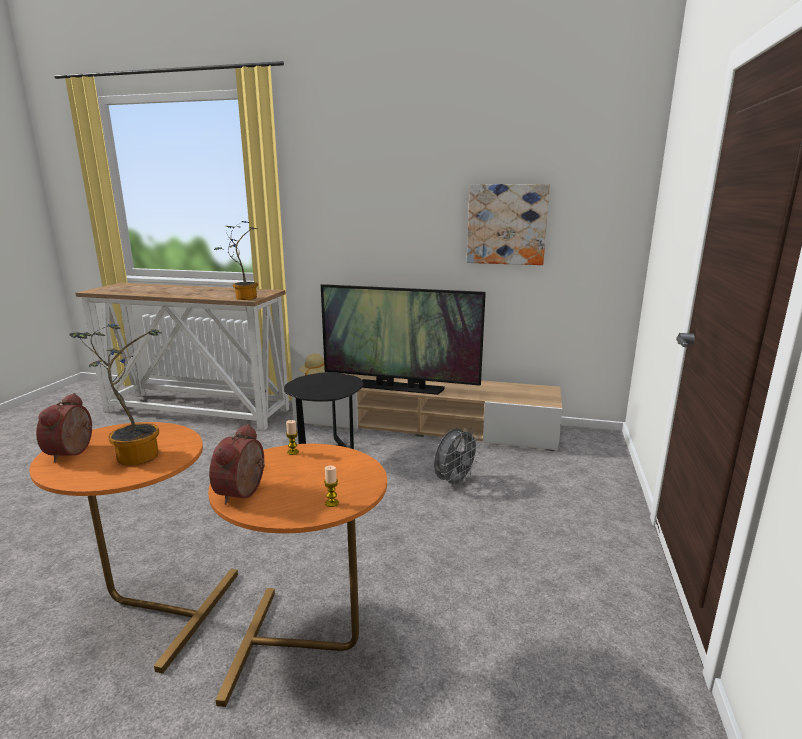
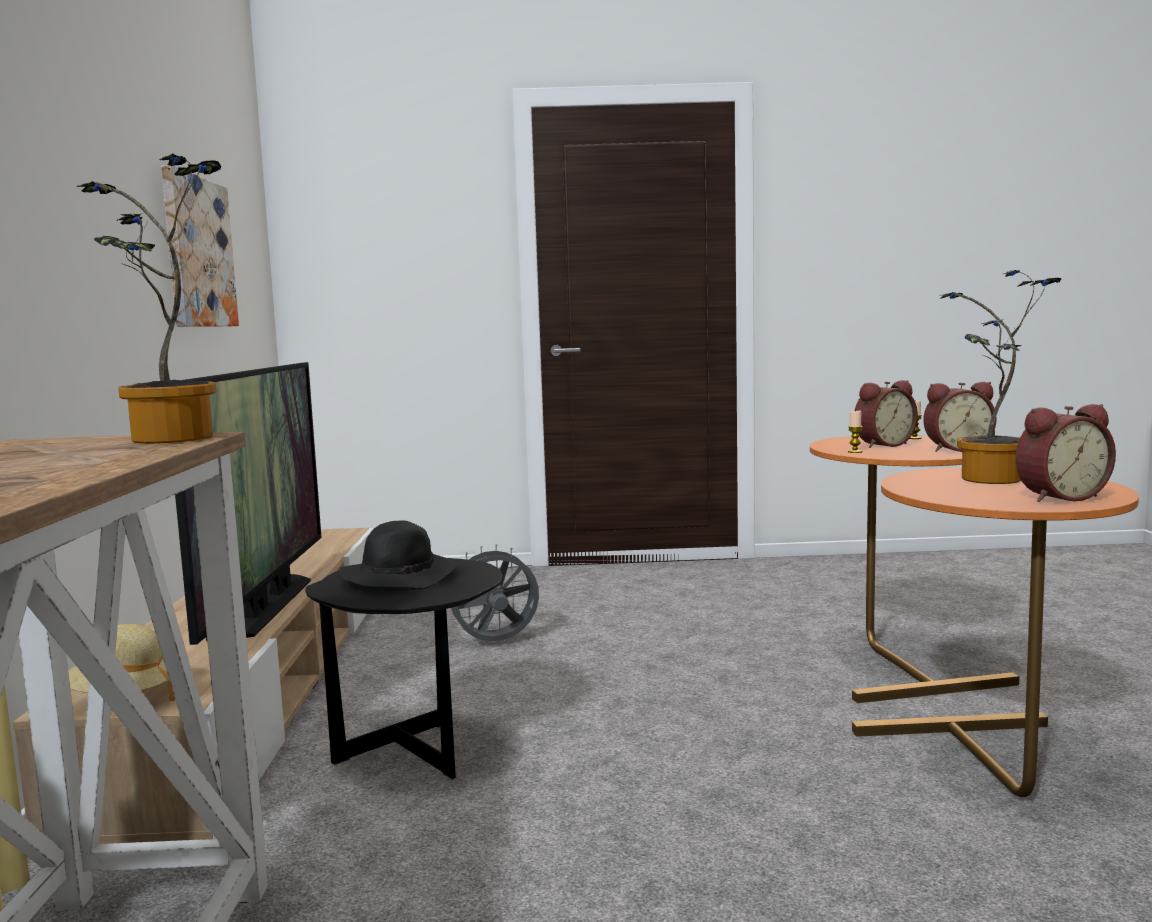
camera: 105 degrees left, 10 degrees down
grey fan [434,428,480,488] -> grey fan turned 45 degrees counterclockwise [449,544,540,641]
none -> black hat [339,520,457,589]
none -> alarm clock [855,380,918,448]

